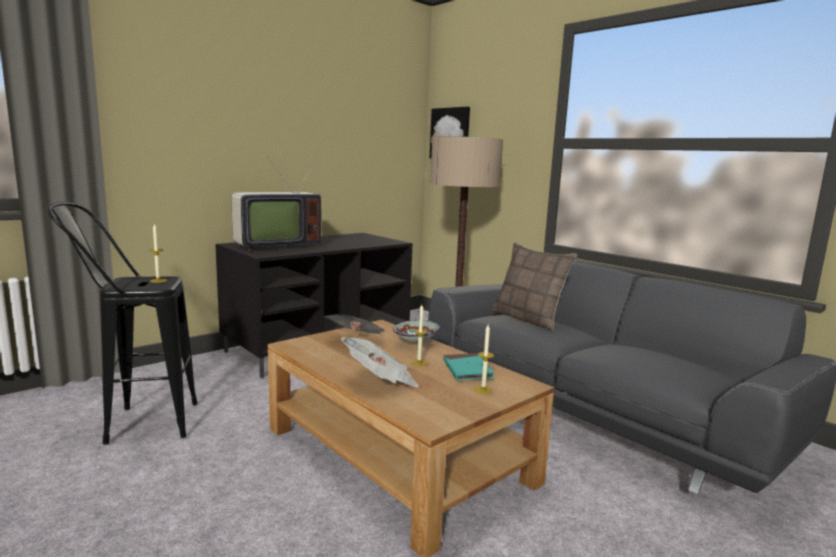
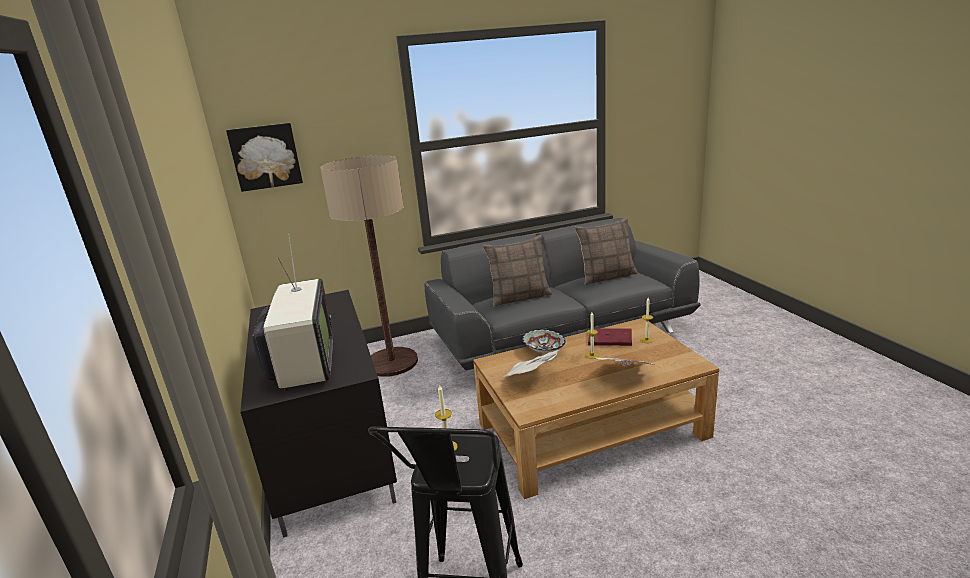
camera: 65 degrees left, 10 degrees up
turquoise book [443,353,494,381] -> red book [588,328,632,346]
none -> pillow [575,217,638,285]

